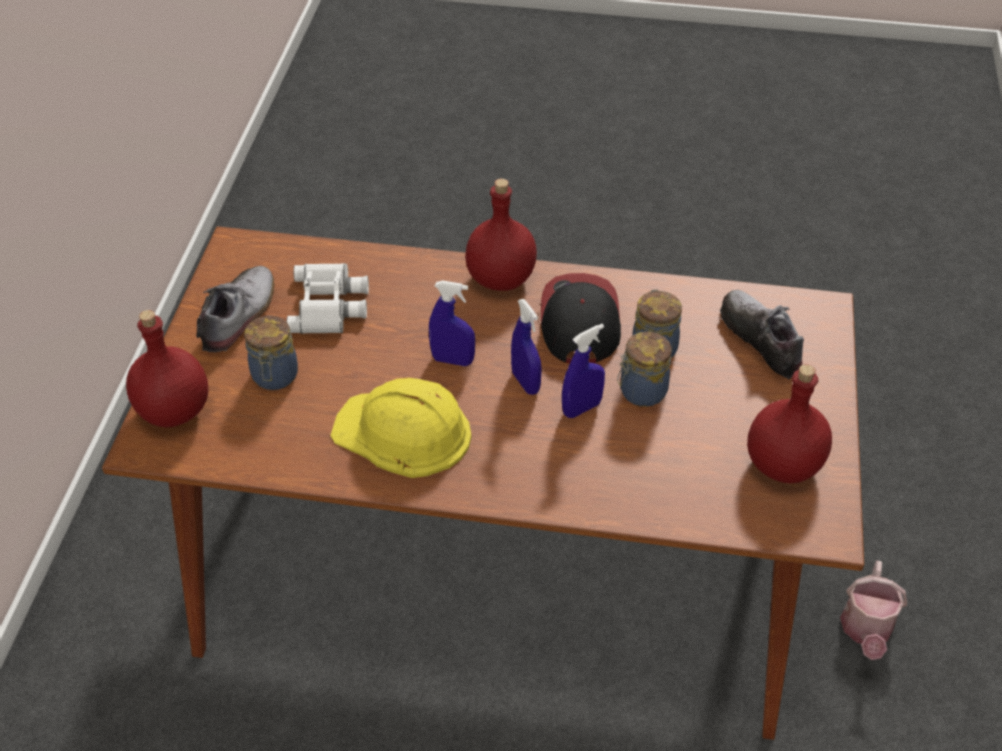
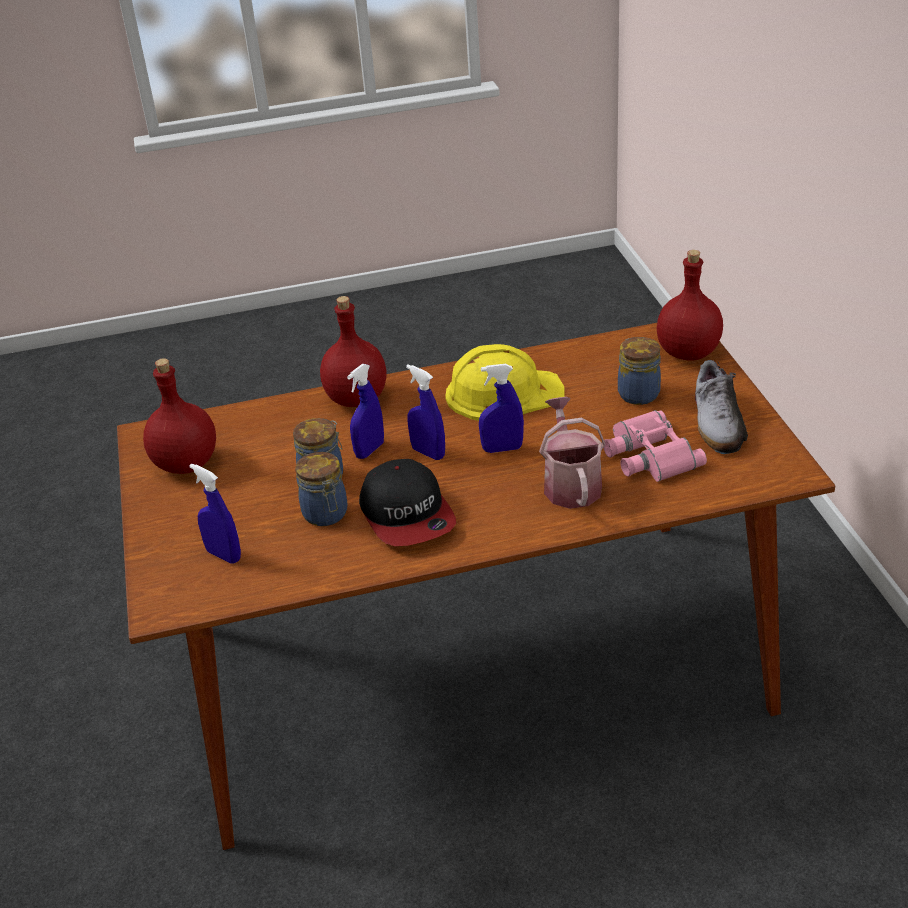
camera: 160 degrees right, 10 degrees down
white binoculars [287,263,369,334] -> pink binoculars [604,410,707,482]
red bottle [465,179,537,291] -> red bottle moved to [320,296,387,407]
shoe [720,290,804,379] -> blue spray bottle [190,463,241,563]
watering can [840,560,907,660] -> watering can moved to [539,397,606,509]

